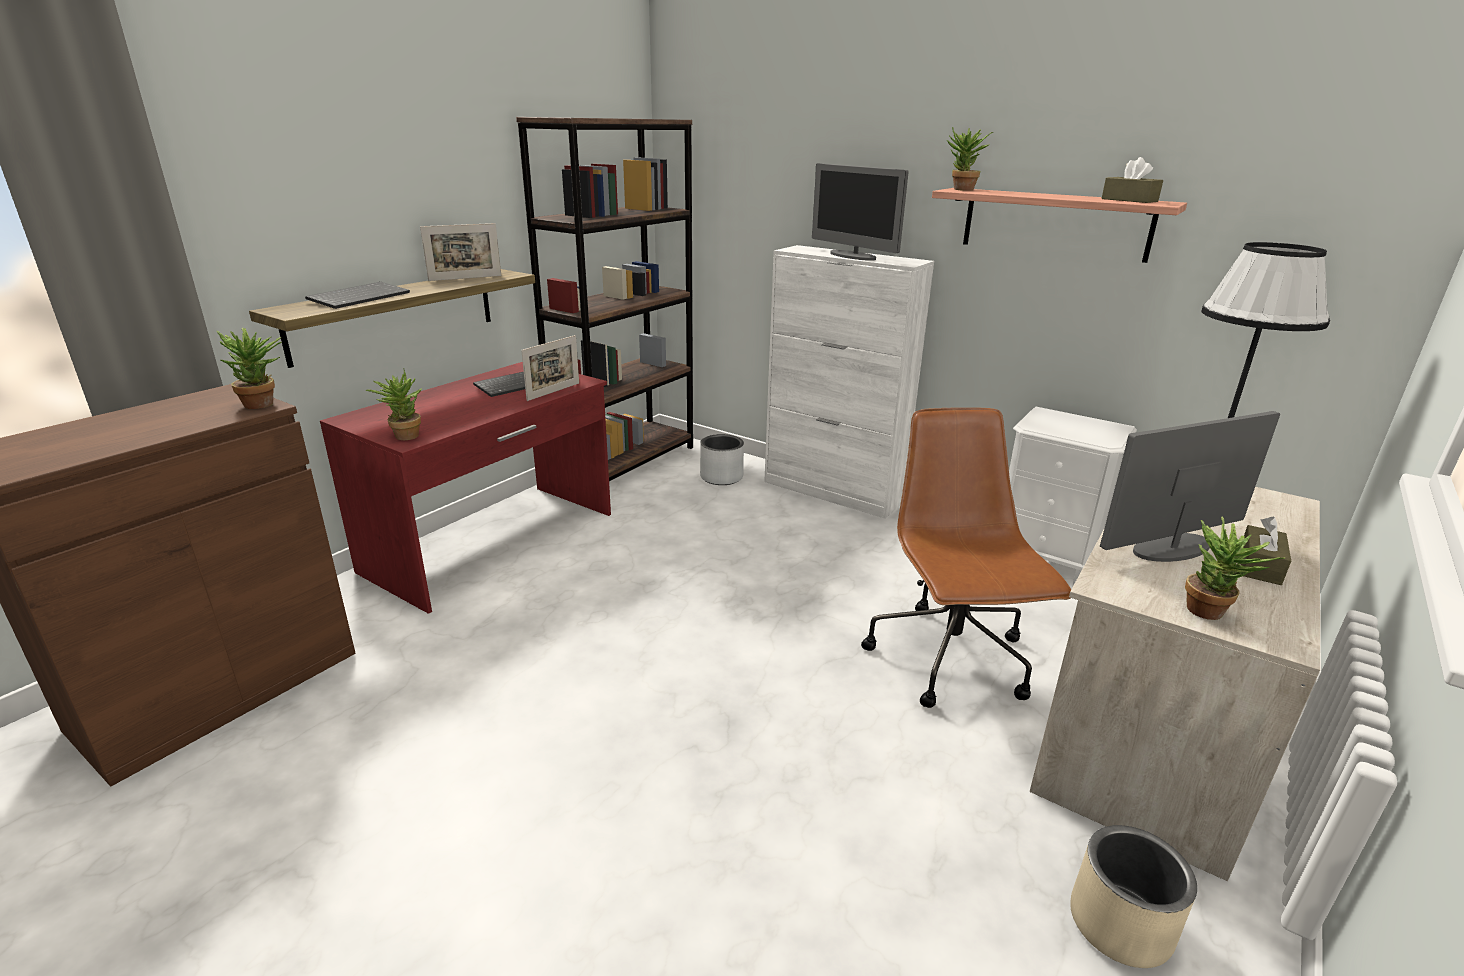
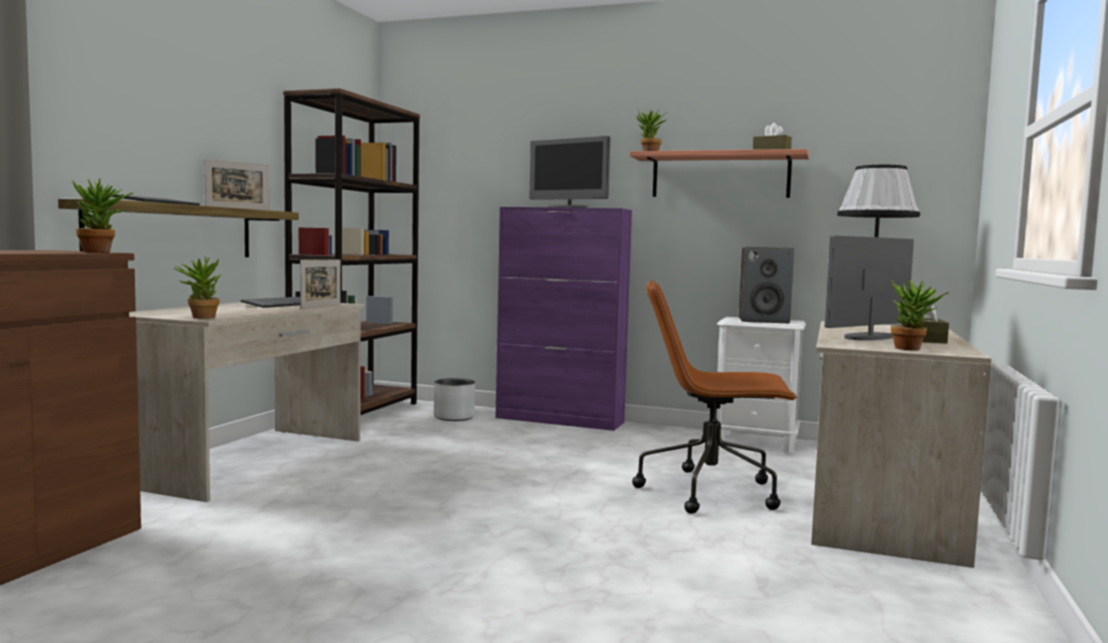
camera: 15 degrees left, 20 degrees down
red desk [320,362,611,614] -> beige desk [129,302,365,502]
white cabinet [764,245,934,519] -> purple cabinet [496,207,632,431]
brown office chair [861,407,1071,708] -> brown office chair turned 60 degrees counterclockwise [632,281,797,514]
beige planter [1070,825,1197,968] -> none
none -> speaker [739,247,794,323]

